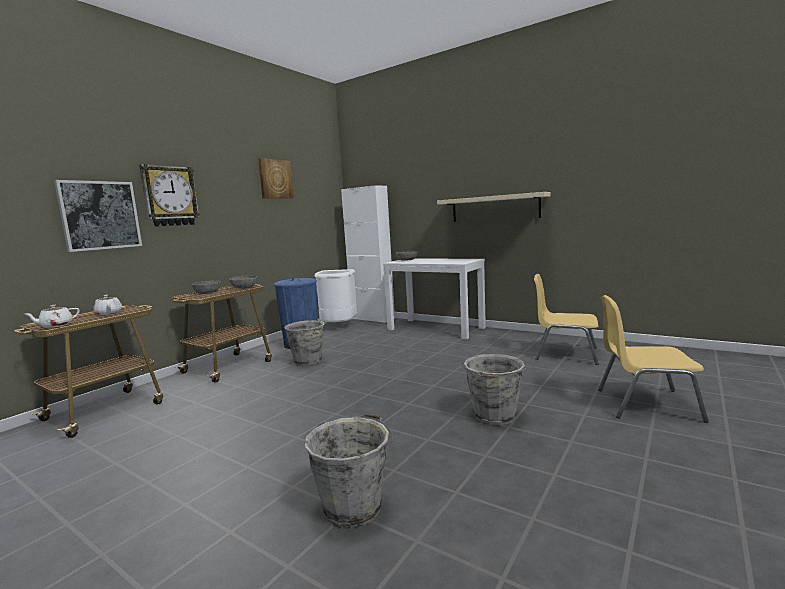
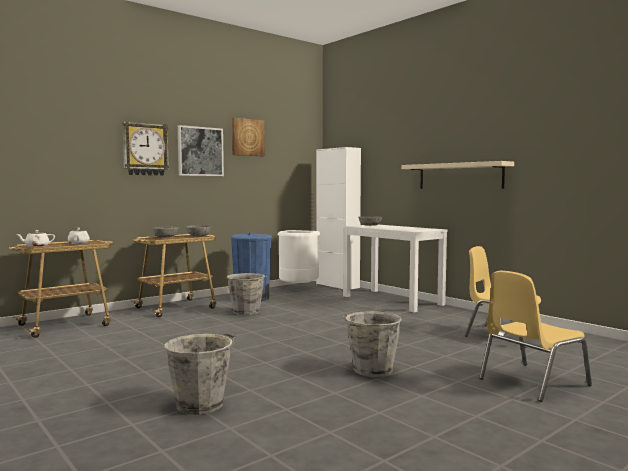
camera: 15 degrees right, 5 degrees down
picture [54,180,142,252] -> picture moved to [178,125,224,176]
yellow chair [598,295,709,423] -> yellow chair turned 60 degrees counterclockwise [479,271,592,402]

